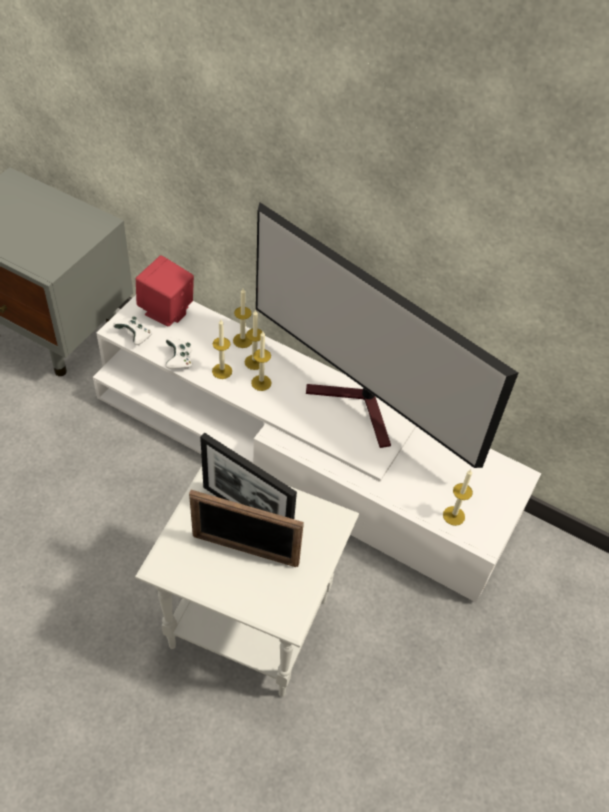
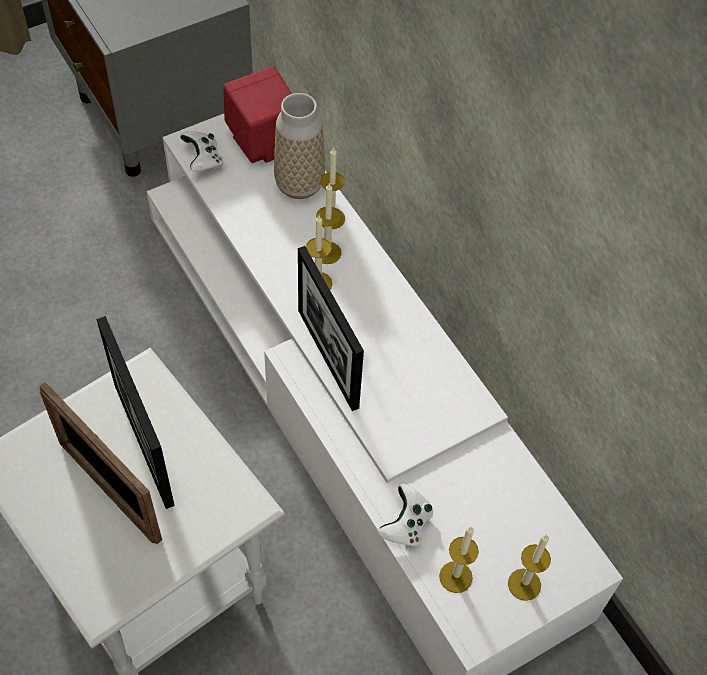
camera: 30 degrees right, 5 degrees up
white game controller [165,338,192,369] -> white game controller moved to [377,484,433,547]
candle [212,320,232,379] -> candle moved to [508,534,551,601]
television [256,202,518,468] -> none
none -> vase [274,93,325,199]
none -> picture frame [298,246,364,411]

